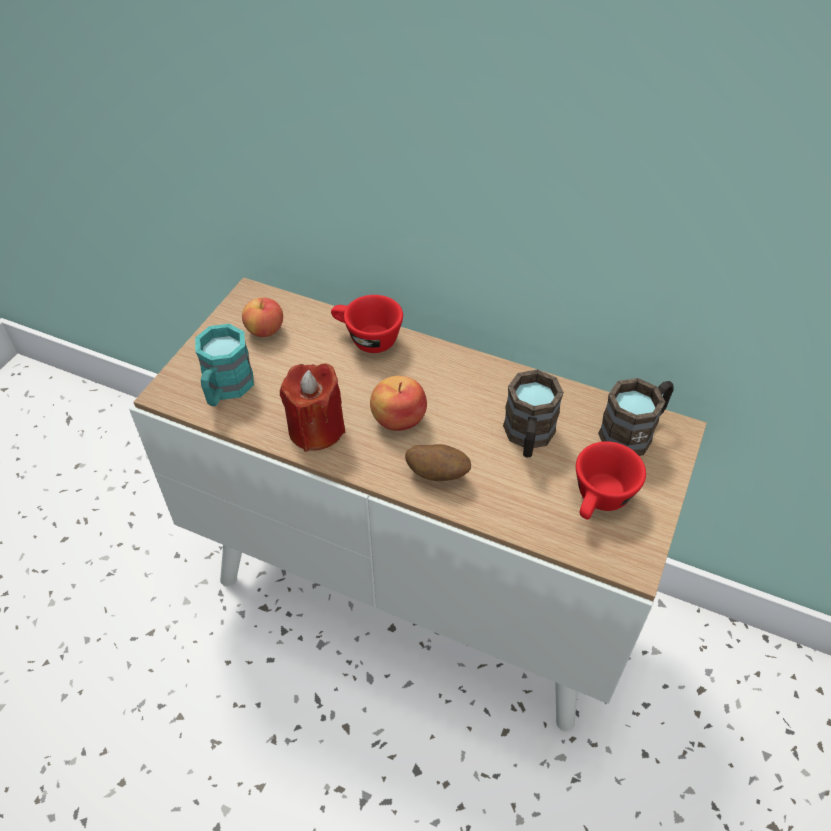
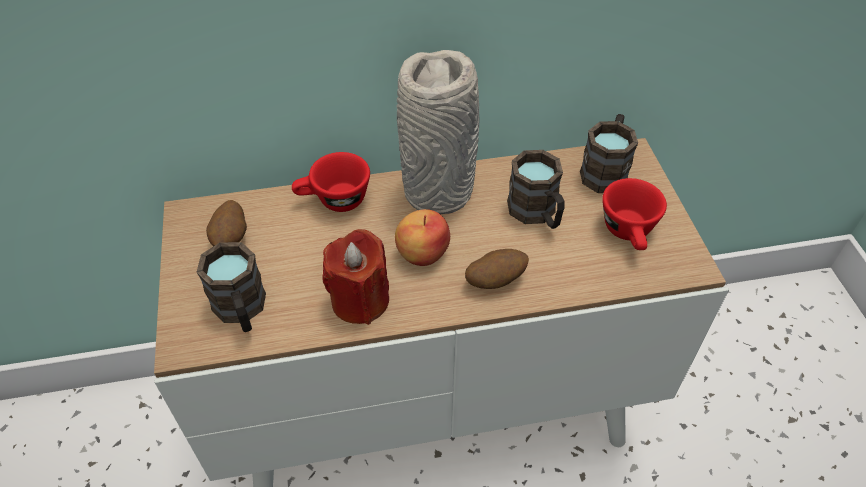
camera: 35 degrees left, 0 degrees up
turquoise mug [195,324,254,406] -> brown mug [197,242,266,332]
apple [242,298,283,337] -> potato [206,200,247,246]
none -> grey vase [396,50,479,214]

